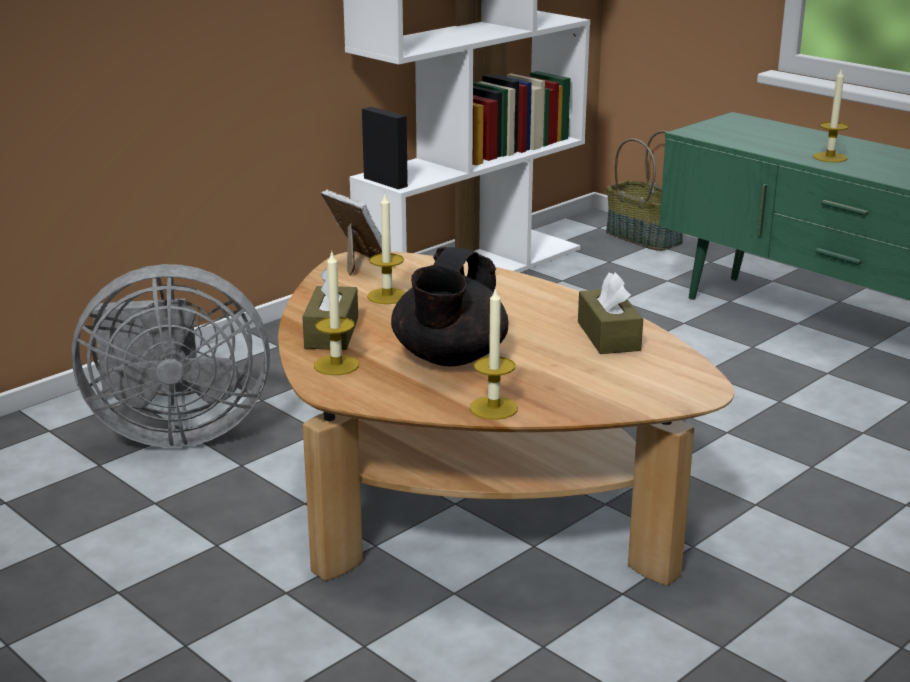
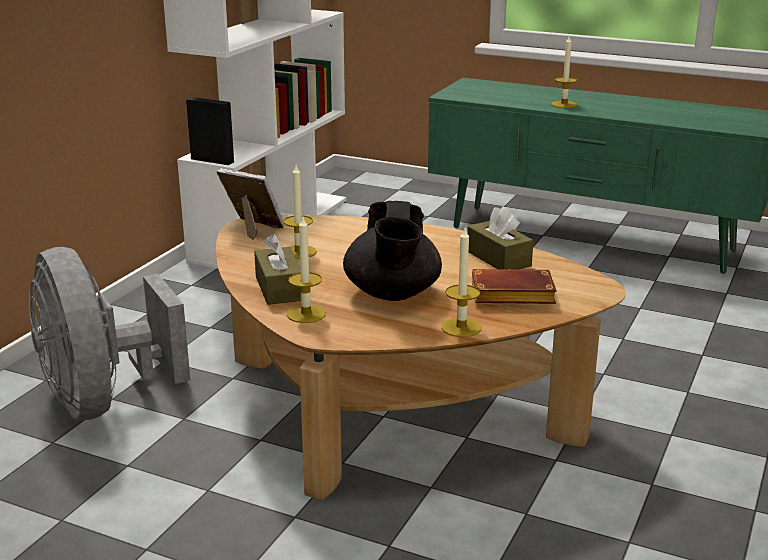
camera: 20 degrees left, 0 degrees up
grey fan [72,264,270,447] -> grey fan turned 90 degrees clockwise [29,247,190,420]
basket [606,131,683,251] -> none
none -> brown book [472,269,557,304]

